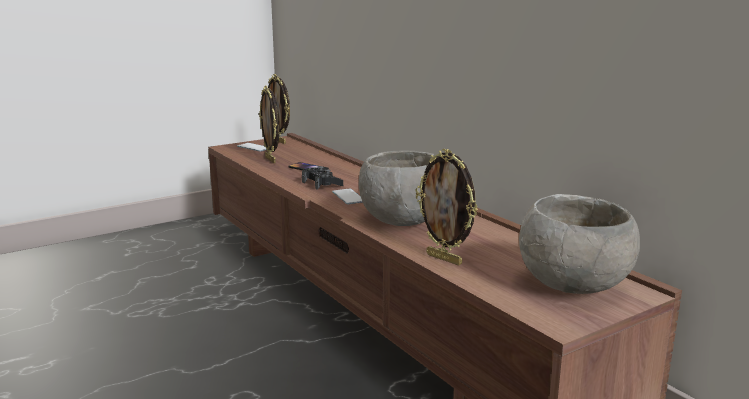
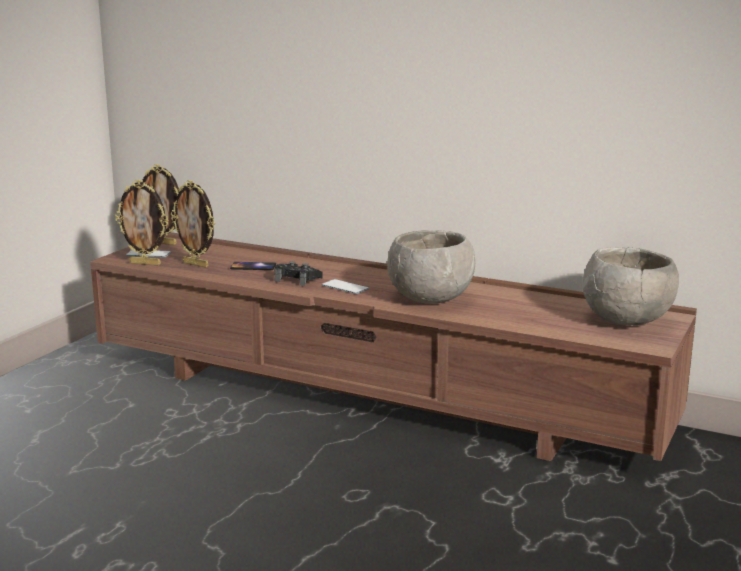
camera: 30 degrees left, 0 degrees up
picture frame [415,149,478,266] -> picture frame moved to [115,180,169,265]

